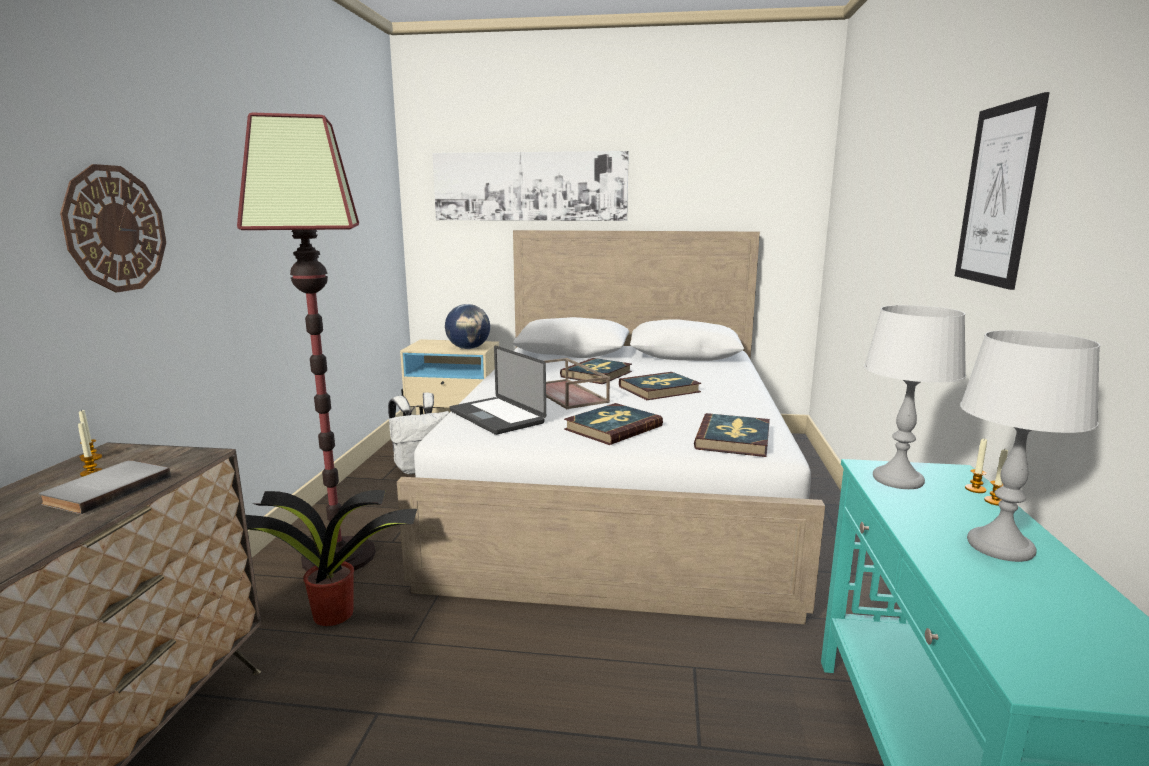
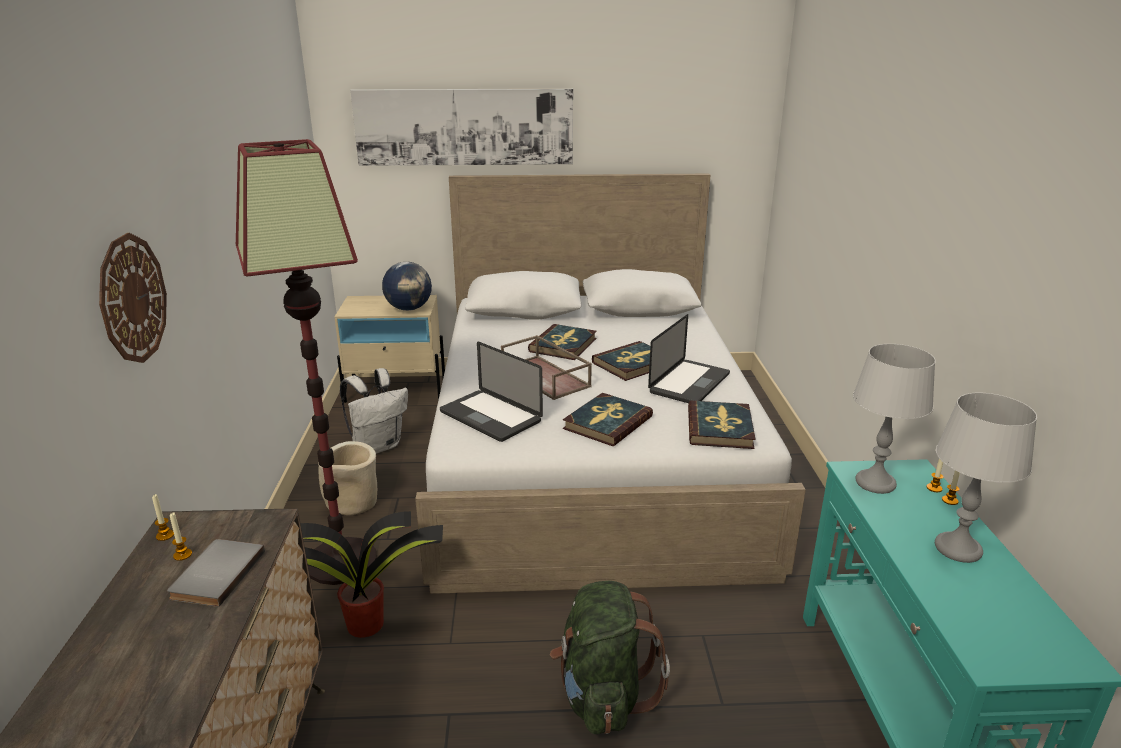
camera: 10 degrees left, 10 degrees up
picture [955,92,1050,290] -> none
none -> beige planter [318,441,377,516]
none -> green backpack [550,581,670,734]
none -> laptop [648,314,730,403]

